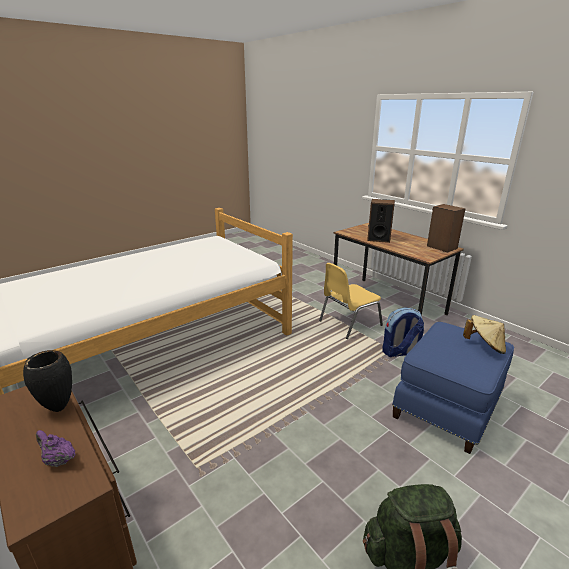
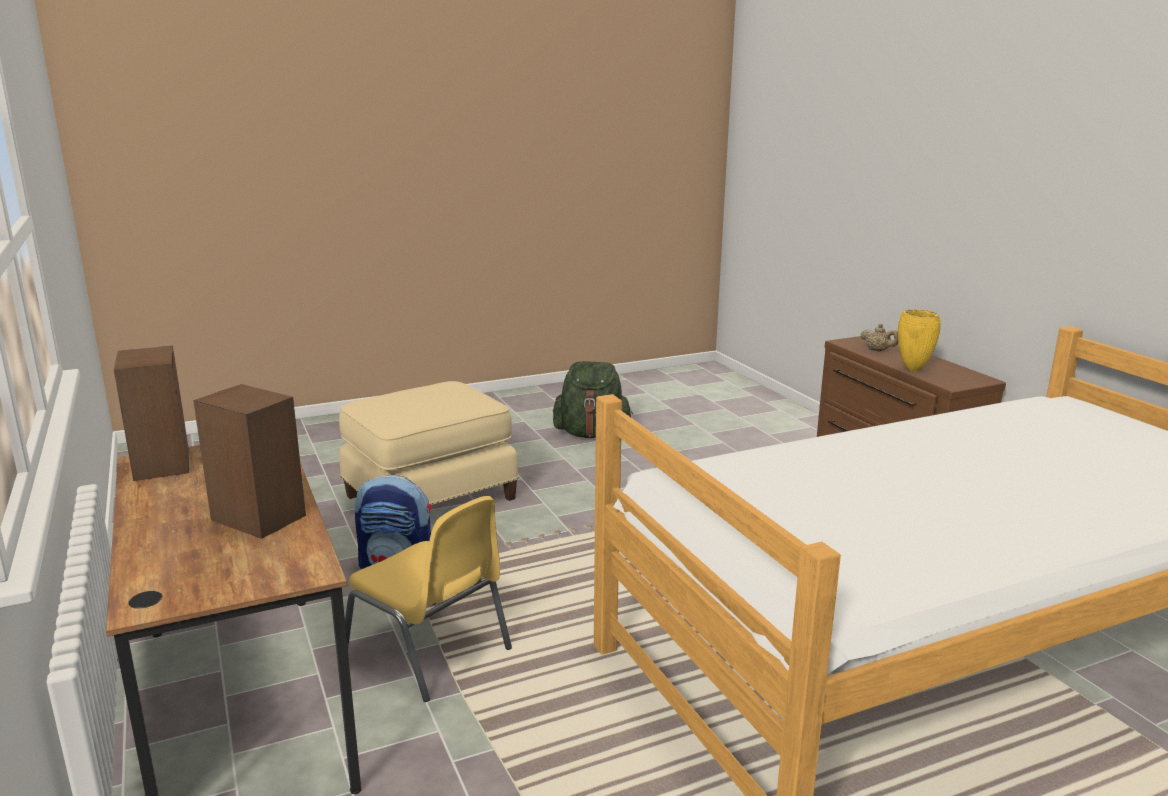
camera: 165 degrees left, 5 degrees down
black vase [23,350,72,412] -> yellow vase [898,309,941,372]
purple teapot [36,430,75,467] -> beige teapot [860,324,898,351]
yellow chair [319,263,383,339] -> yellow chair turned 60 degrees clockwise [345,496,512,702]
blue ottoman [392,322,514,454] -> beige ottoman [339,381,518,505]
beige hat [463,315,506,354] -> none

